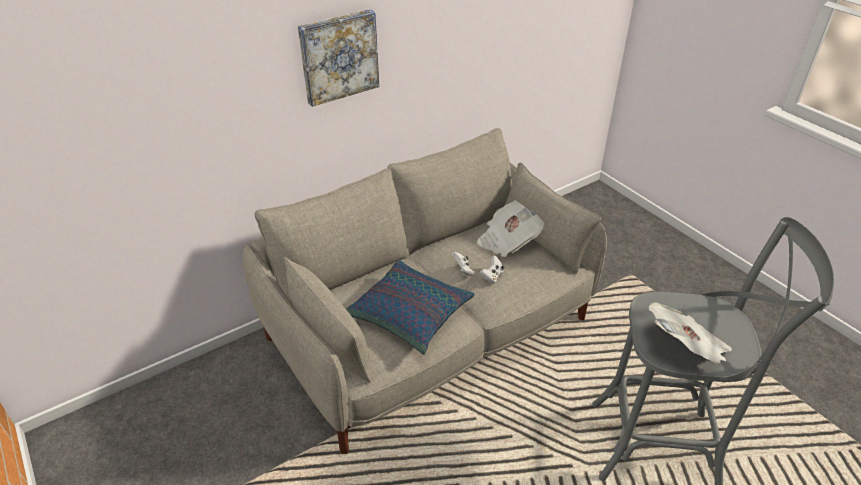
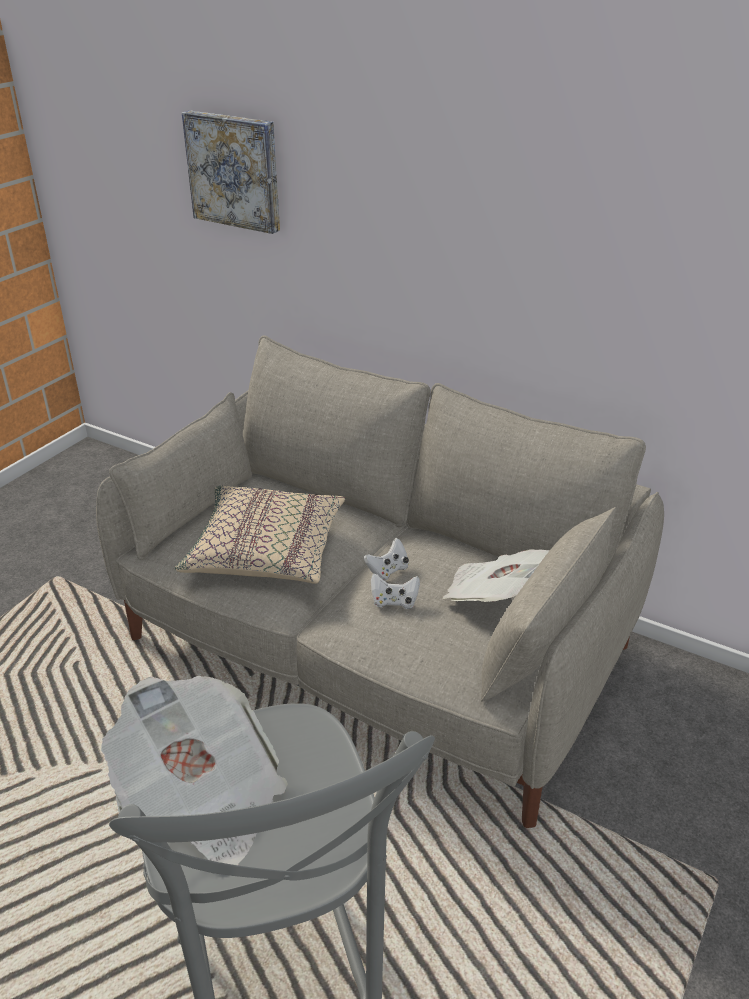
camera: 65 degrees right, 5 degrees down
picture [298,9,379,107] -> picture moved to [182,110,280,234]
blue pillow [346,259,475,354] -> beige pillow [175,486,345,584]

